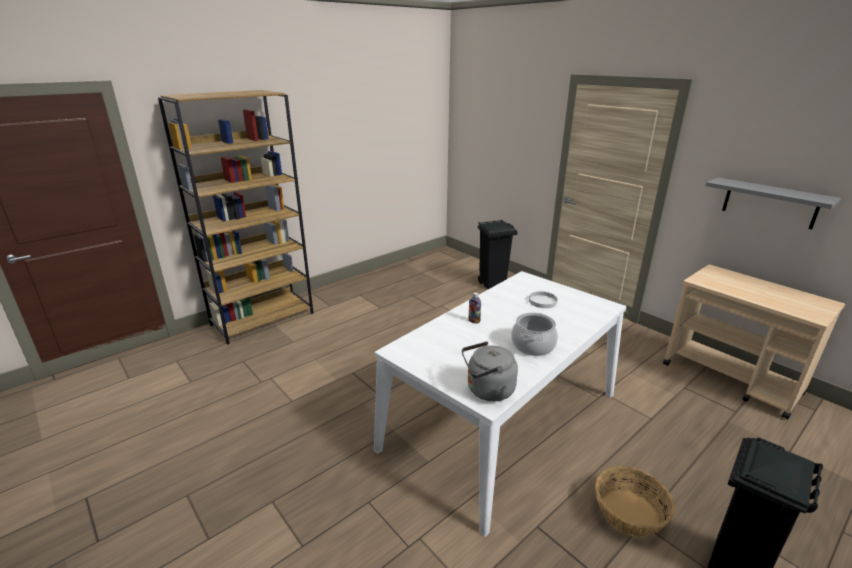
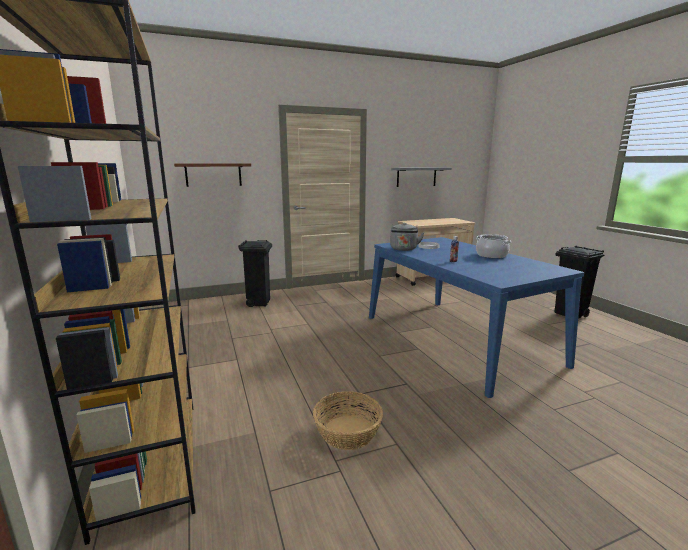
camera: 70 degrees left, 10 degrees down
white dining table [374,271,626,537] -> blue dining table [369,237,584,398]
grey kettle [462,341,518,401] -> grey kettle moved to [390,223,424,251]
basket [595,466,675,537] -> basket moved to [313,391,383,450]
none -> brown shelf [174,163,251,187]

